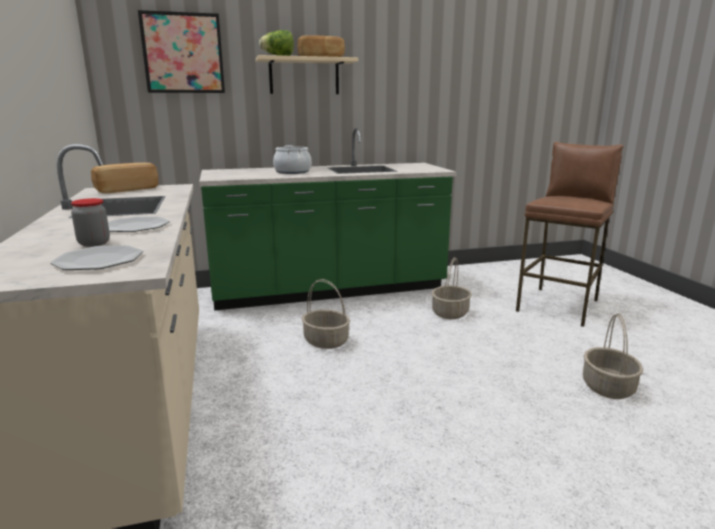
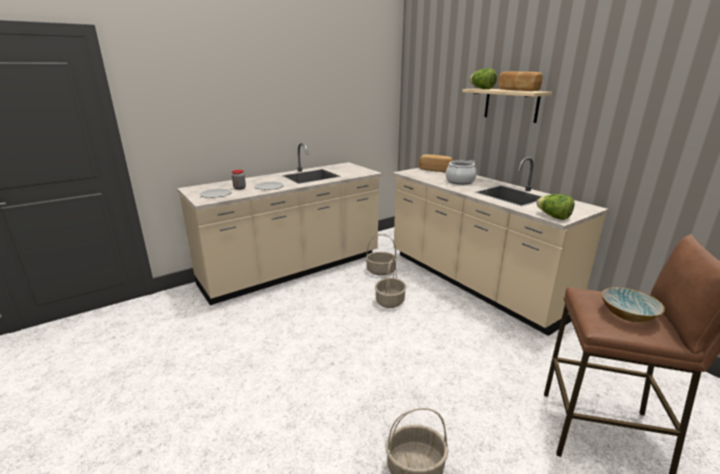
camera: 70 degrees right, 5 degrees up
bread [91,163,158,193] -> bread moved to [419,154,454,172]
picture [138,10,225,93] -> none
green counter [199,128,457,311] -> beige counter [392,157,609,336]
basket [432,257,472,319] -> basket moved to [366,234,397,276]
none -> lettuce [536,194,575,220]
none -> bowl [601,287,665,322]

